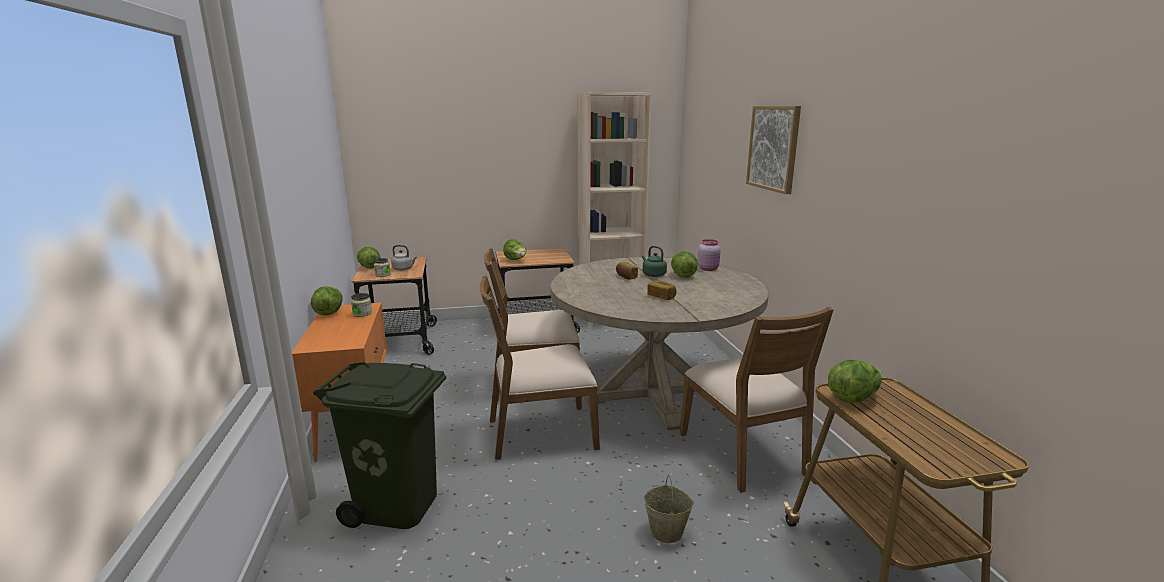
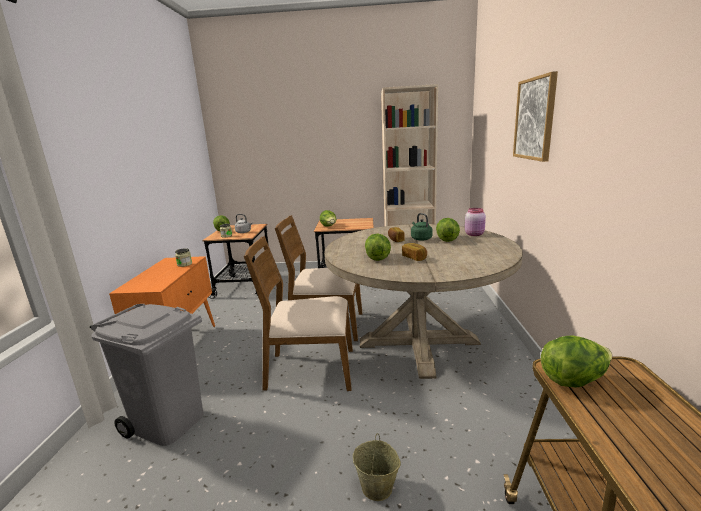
camera: 15 degrees right, 0 degrees up
lettuce [311,286,343,316] -> lettuce moved to [365,233,391,261]
green trash can [313,362,446,529] -> grey trash can [90,304,203,446]
brown chair [680,307,833,493] -> none

